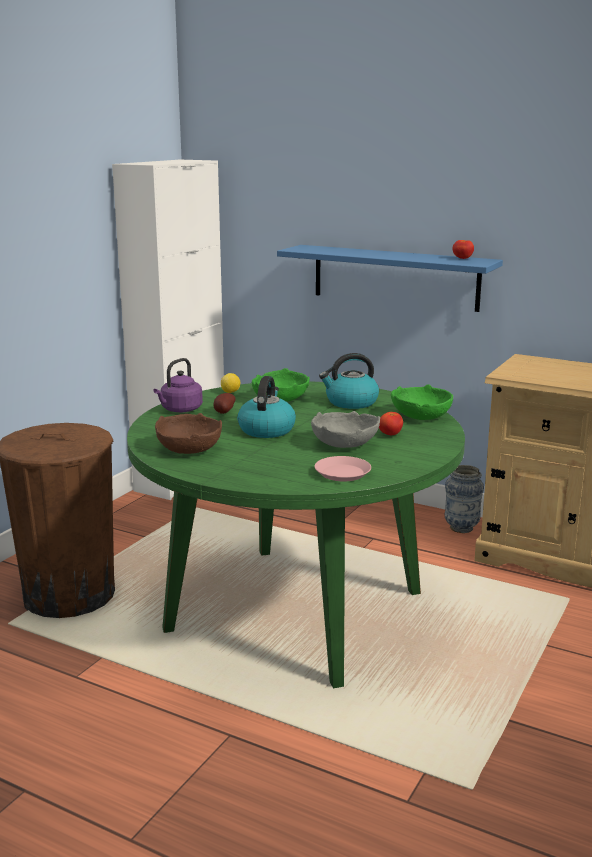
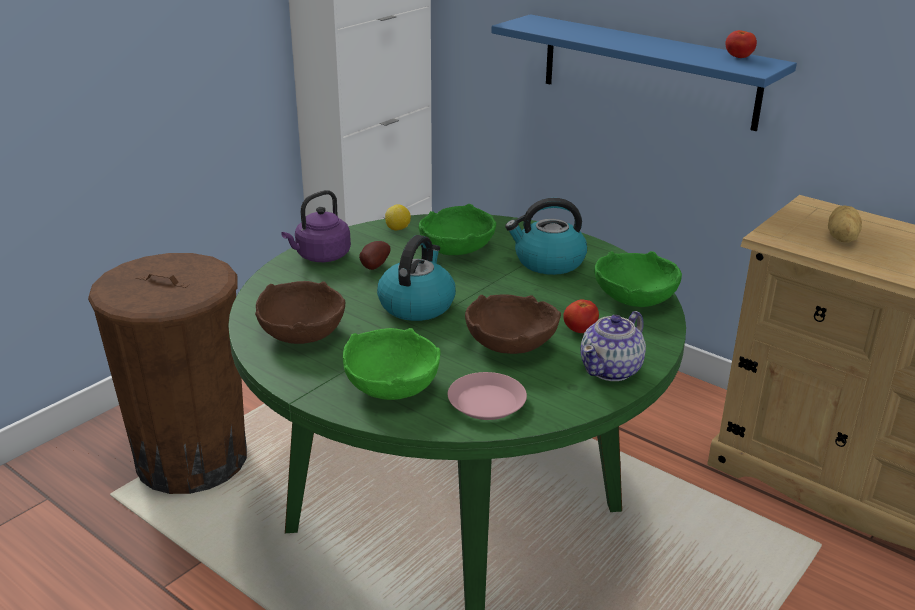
camera: 10 degrees right, 10 degrees up
grey bowl [311,411,380,448] -> brown bowl [465,294,561,354]
vase [445,465,484,533] -> none
none -> green bowl [343,328,441,400]
none -> teapot [580,311,646,381]
none -> potato [828,205,862,243]

